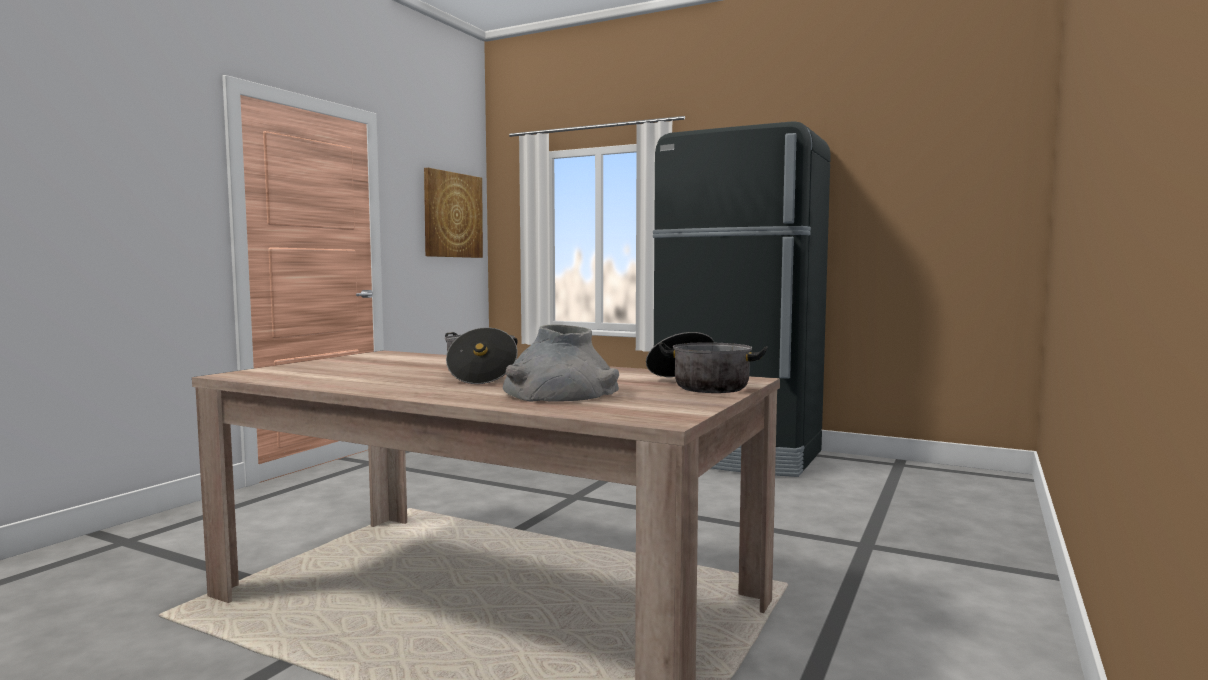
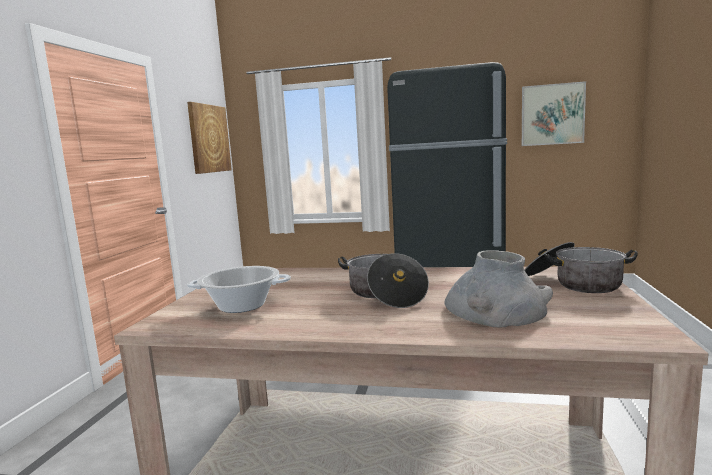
camera: 15 degrees left, 5 degrees up
none -> cooking pot [187,266,291,313]
none -> picture [522,81,586,146]

